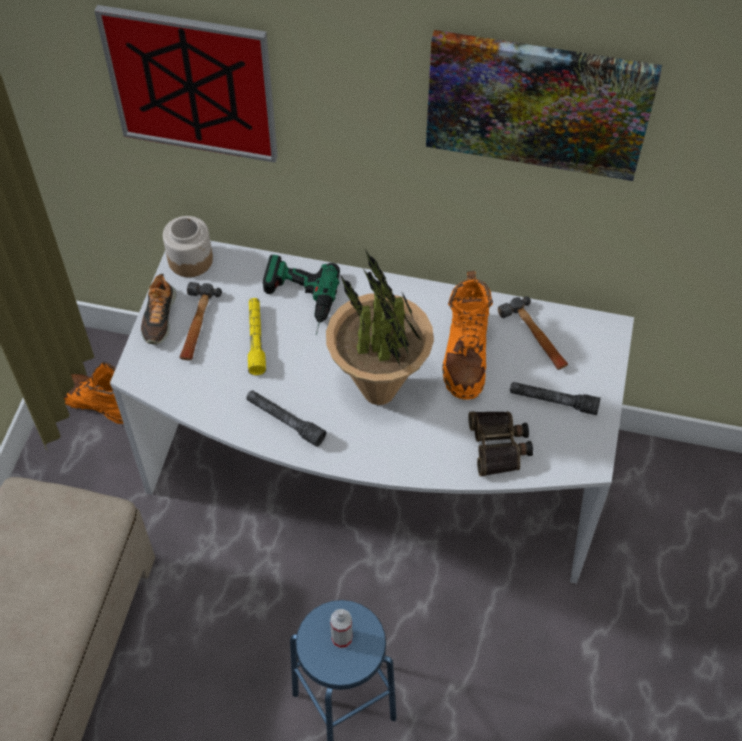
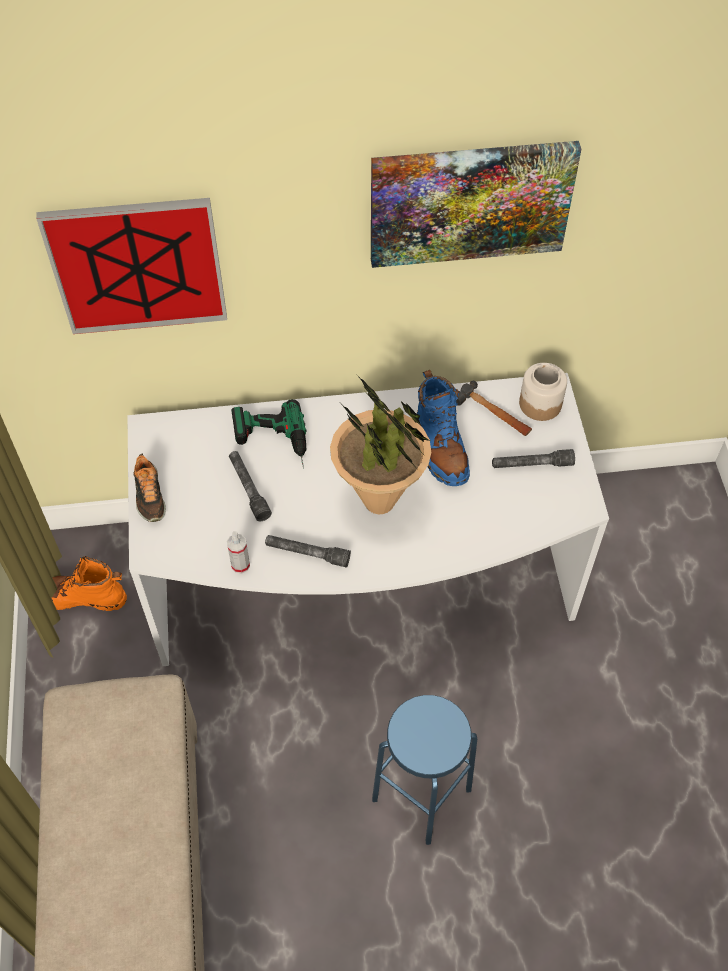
camera: 20 degrees left, 0 degrees up
jar [163,216,213,277] -> jar moved to [519,363,567,421]
hammer [179,282,222,360] -> none
yellow flashlight [248,298,266,375] -> grey flashlight [229,451,272,521]
spray bottle [330,609,353,648] -> spray bottle moved to [227,531,250,573]
orange boot [442,270,493,400] -> blue boot [417,369,470,486]
binoculars [468,411,533,477] -> none

